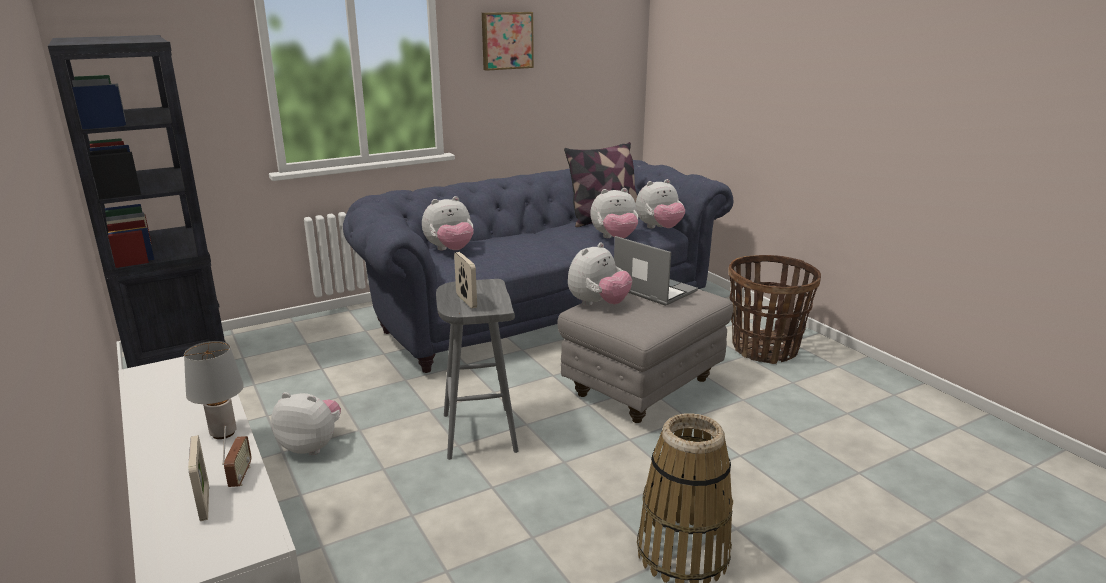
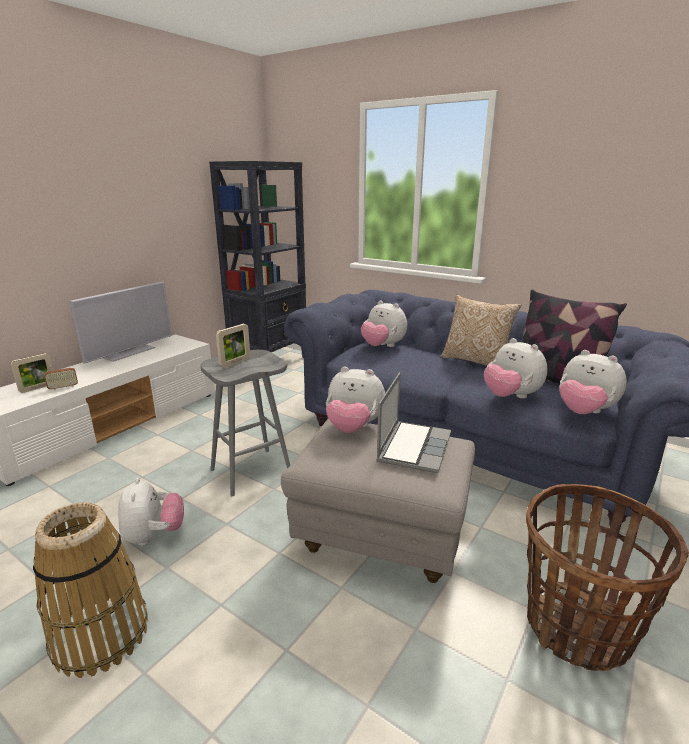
camera: 65 degrees right, 0 degrees up
grey table lamp [184,341,244,439] -> none
plush toy [271,392,341,455] -> plush toy moved to [118,478,184,546]
picture [482,12,534,71] -> none
none -> television [69,281,172,364]
none -> pillow [441,295,521,366]

